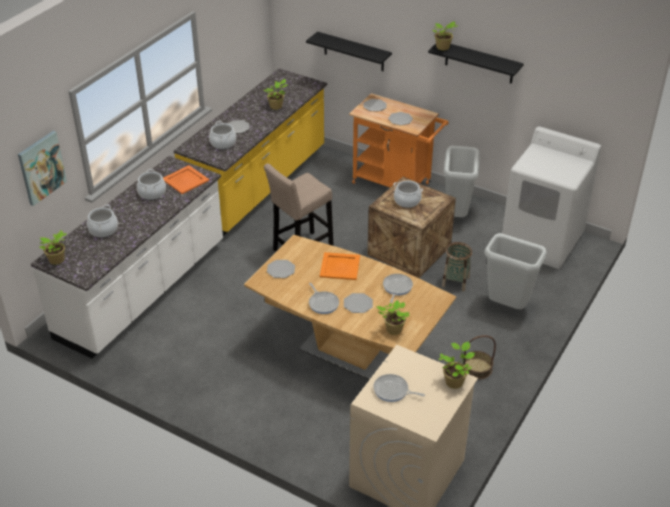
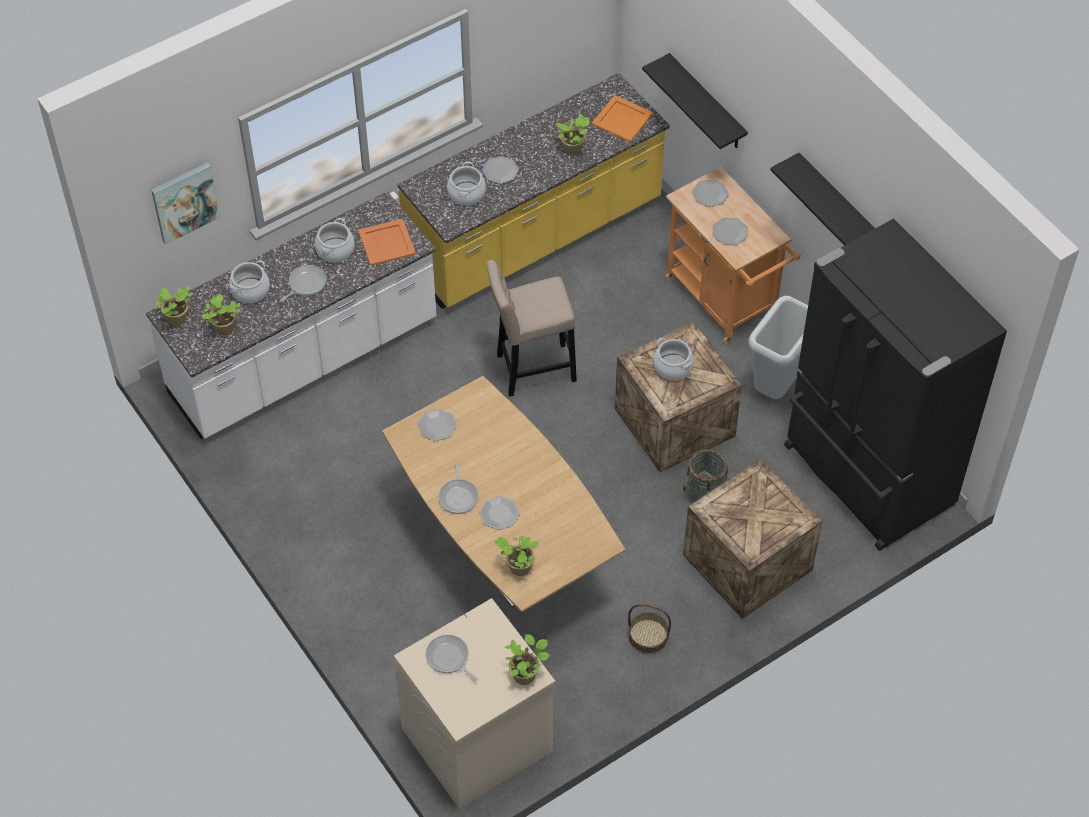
camera: 25 degrees right, 15 degrees up
orange tray [320,252,360,280] -> orange tray moved to [592,95,653,142]
frying pan [383,274,413,303] -> frying pan moved to [280,265,327,302]
potted plant [433,21,458,50] -> potted plant moved to [202,294,240,335]
grey trash can [484,233,547,309] -> crate [683,458,822,619]
white washing machine [502,126,601,269] -> black fridge [784,218,1007,551]

